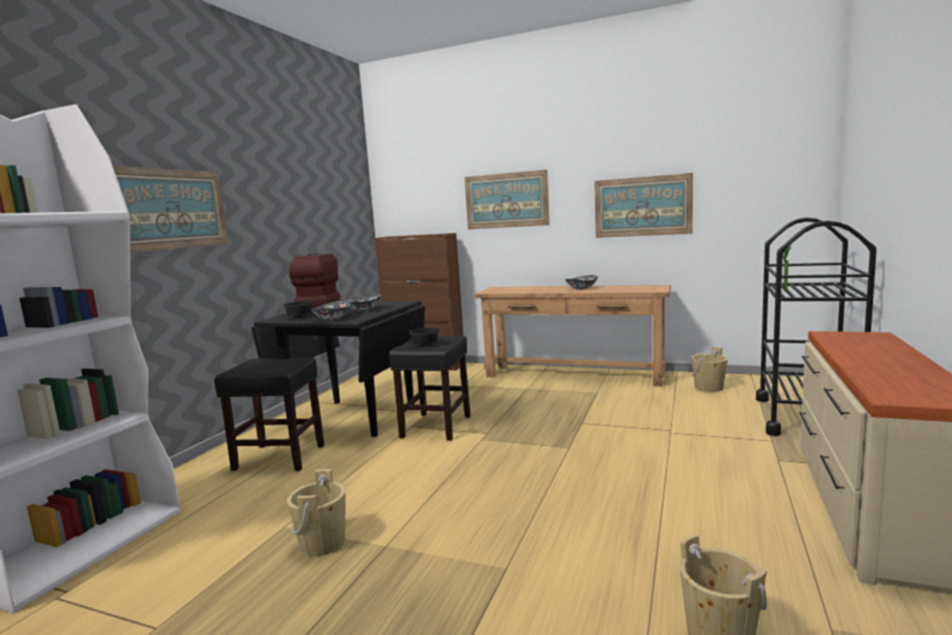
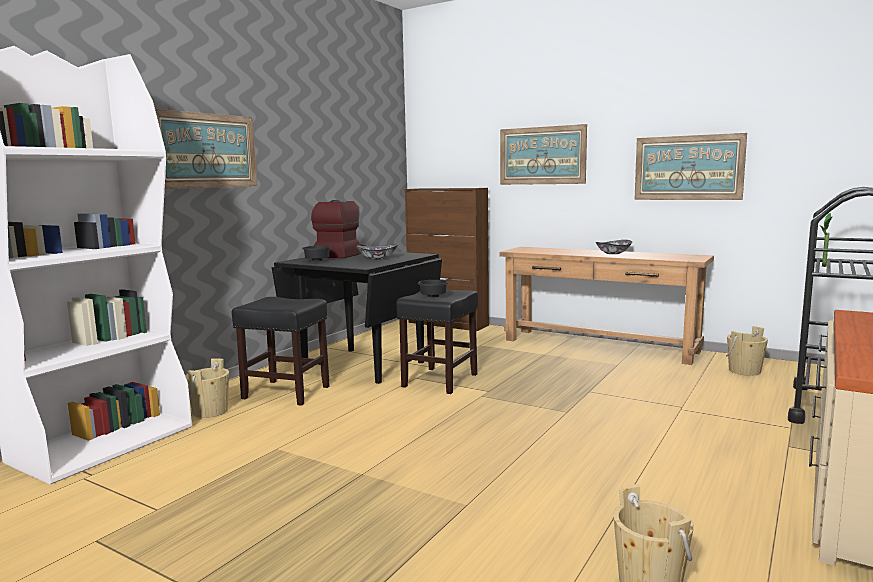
camera: 10 degrees right, 0 degrees up
beige bucket [287,469,346,556] -> beige bucket moved to [185,358,229,418]
bowl [311,301,352,321] -> none

